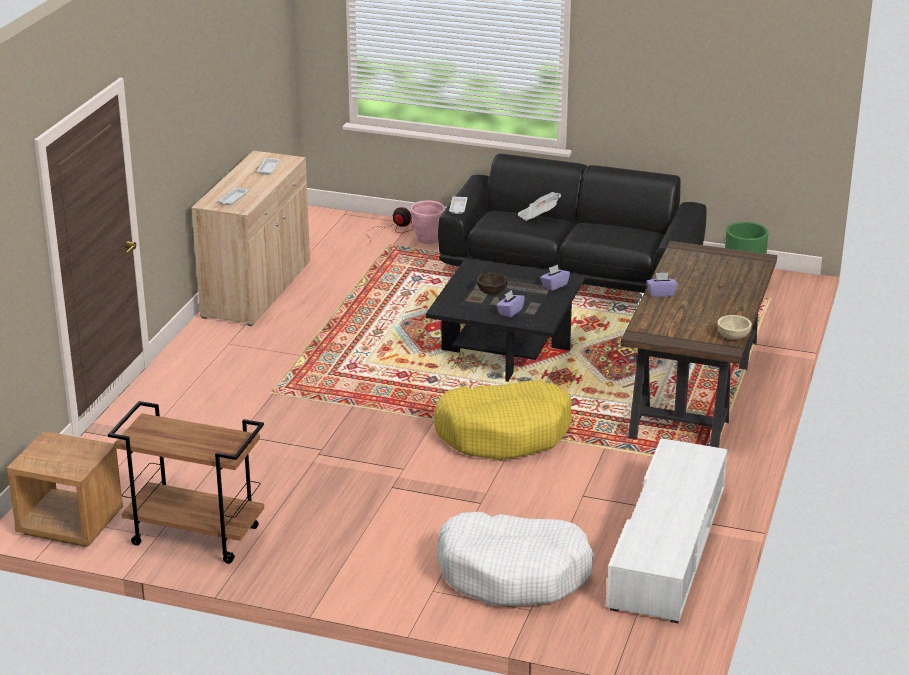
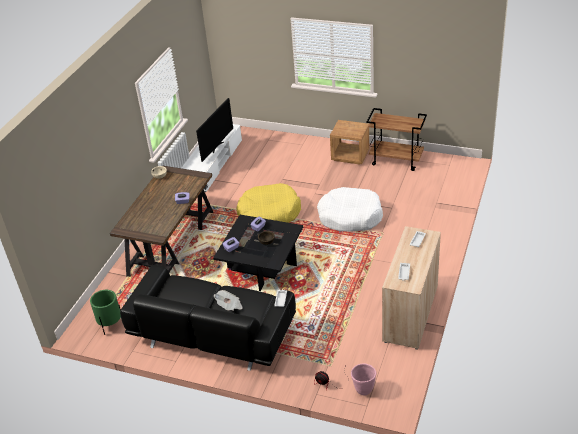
camera: 175 degrees left, 10 degrees up
brown nightstand [7,431,123,547] -> brown nightstand moved to [330,120,370,165]
pink planter [410,200,445,244] -> pink planter moved to [351,363,376,395]
white dog bed [436,512,594,606] -> white dog bed moved to [317,187,383,232]
none -> television [196,98,233,162]

